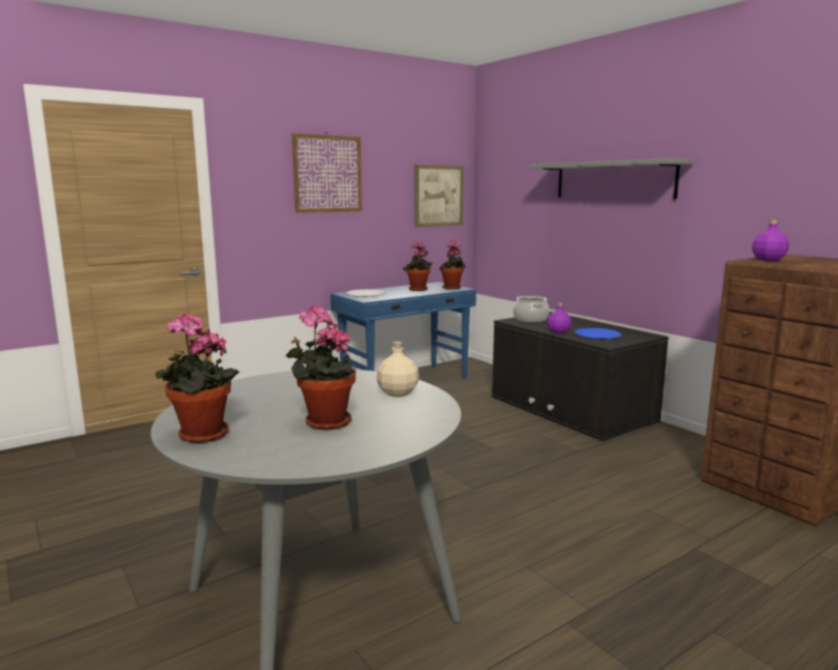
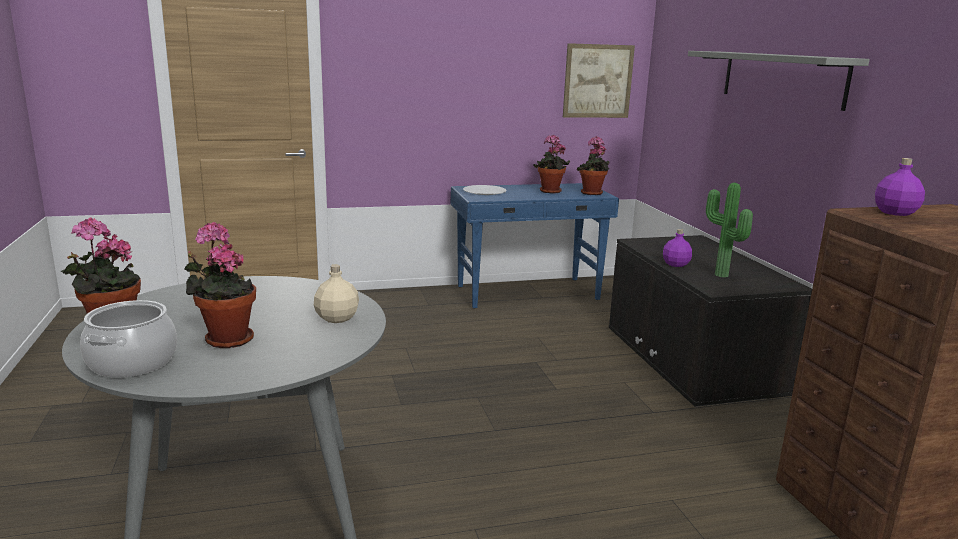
camera: 20 degrees right, 5 degrees up
picture [292,132,362,213] -> none
cooking pot [513,296,549,323] -> cooking pot moved to [80,300,177,378]
blue plate [575,328,621,339] -> potted plant [706,183,753,277]

